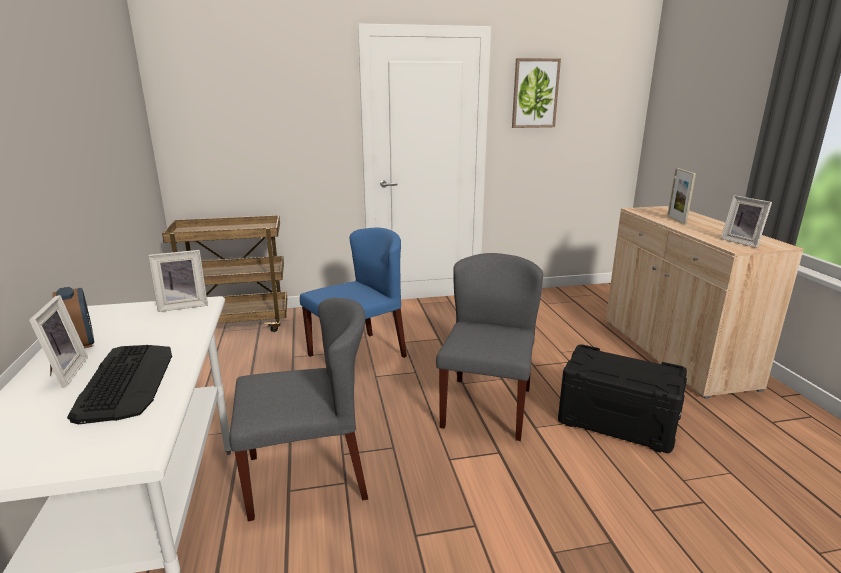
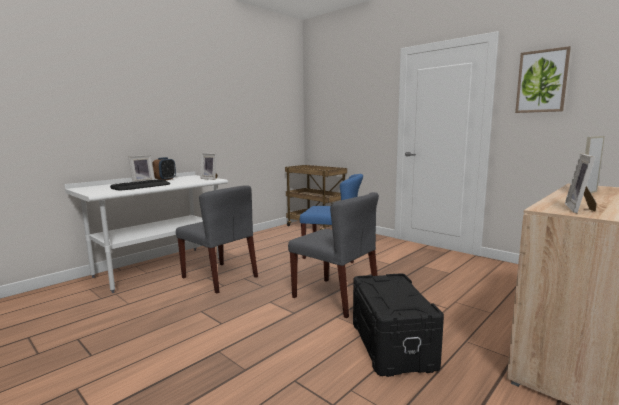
camera: 55 degrees right, 10 degrees down
grey chair [436,253,543,441] -> grey chair turned 60 degrees clockwise [288,192,379,318]

